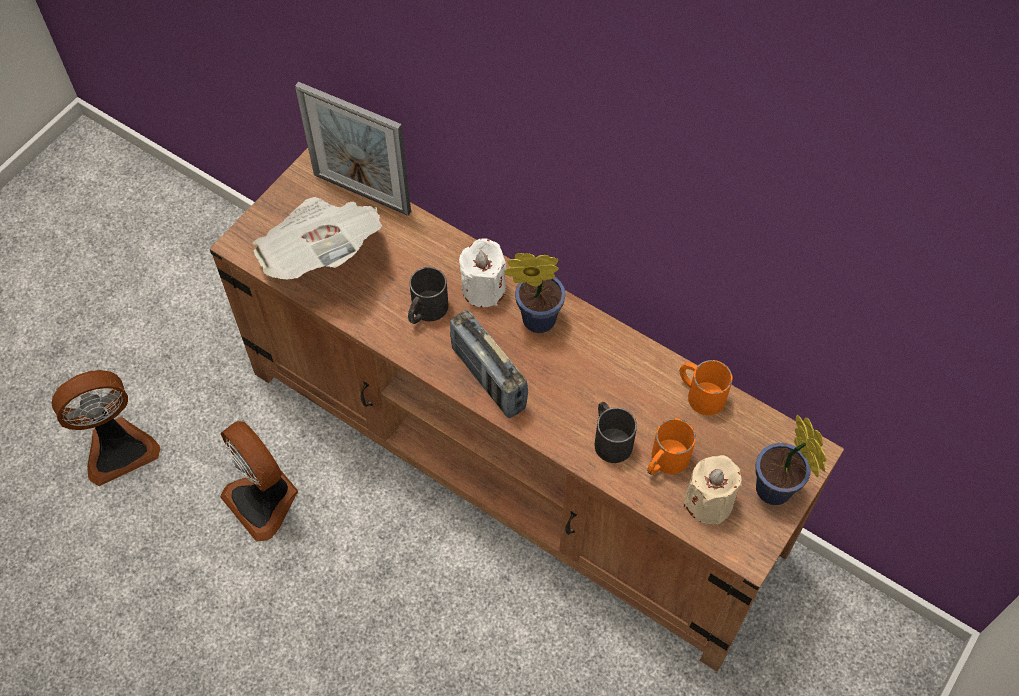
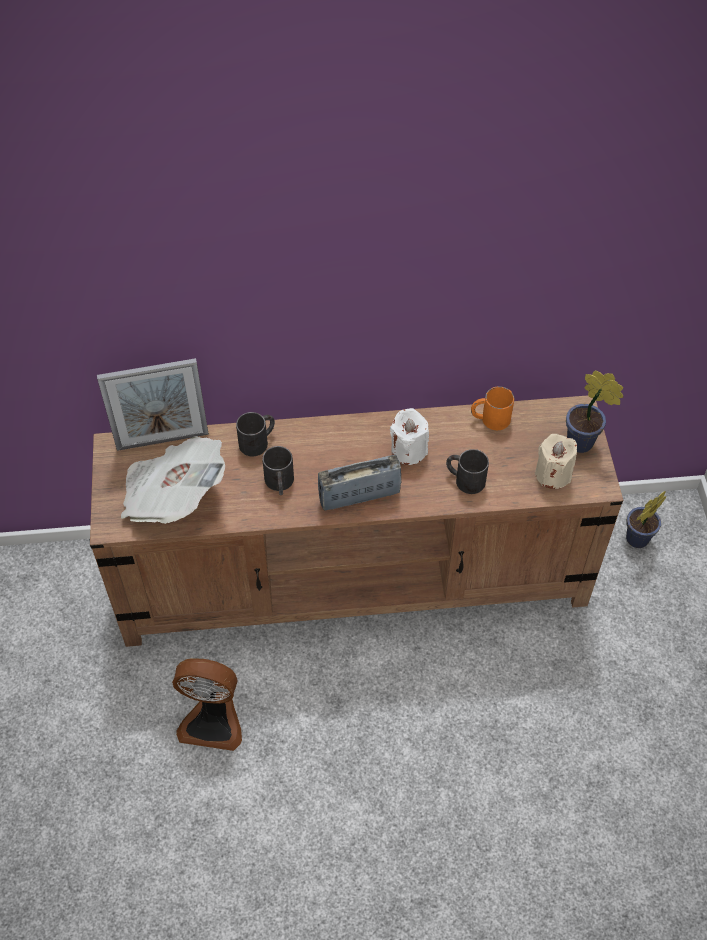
camera: 40 degrees left, 5 degrees down
fan [51,370,160,486] -> none
radio [450,310,528,418] -> radio turned 150 degrees clockwise [318,455,401,511]
white candle [459,238,506,307] -> white candle moved to [390,408,429,465]
potted plant [504,253,566,333] -> potted plant moved to [626,491,667,548]
orange mug [647,418,696,475] -> none
none -> black mug [236,412,275,456]

